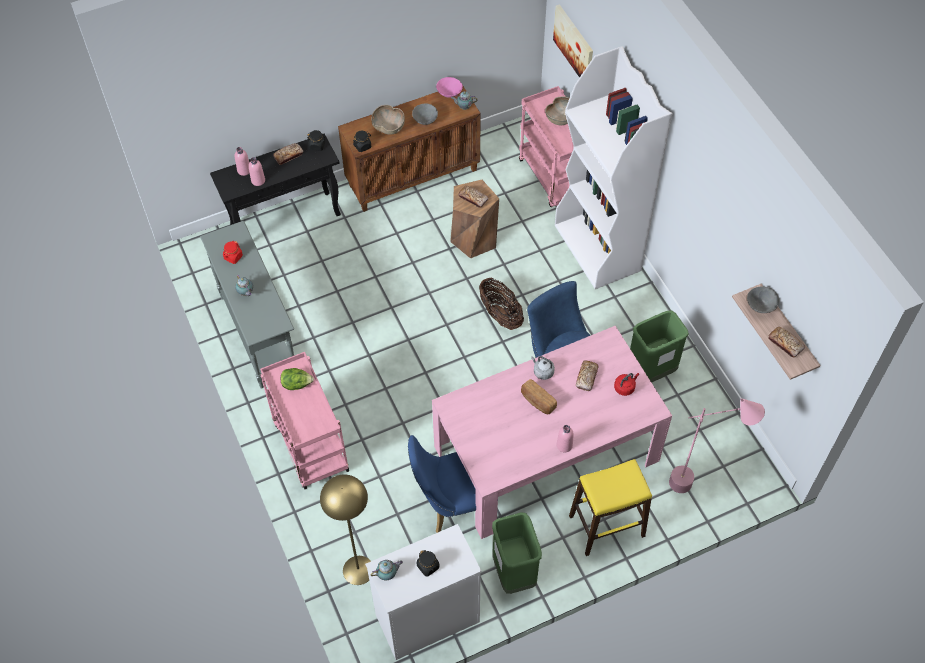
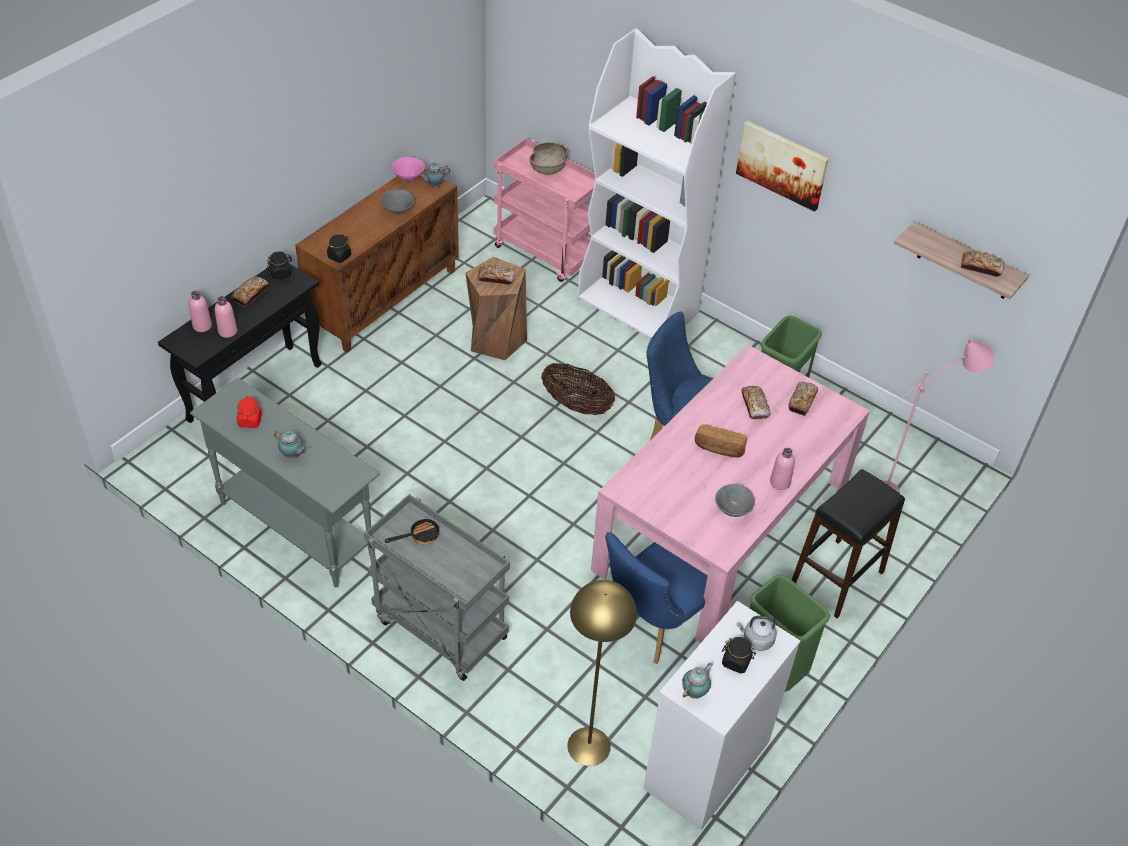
camera: 30 degrees left, 10 degrees down
pink cart [260,352,349,489] -> grey cart [364,494,510,681]
lettuce [281,368,314,390] -> frying pan [385,519,440,545]
brown bowl [371,105,405,135] -> none
grey kettle [531,356,555,380] -> grey kettle moved to [737,616,777,651]
picture [553,4,593,78] -> picture moved to [736,121,829,212]
yellow stool [569,459,652,556] -> black stool [792,469,905,618]
red kettle [614,373,639,396] -> bread [788,382,818,416]
grey bowl [747,286,779,313] -> grey bowl moved to [715,484,755,517]

